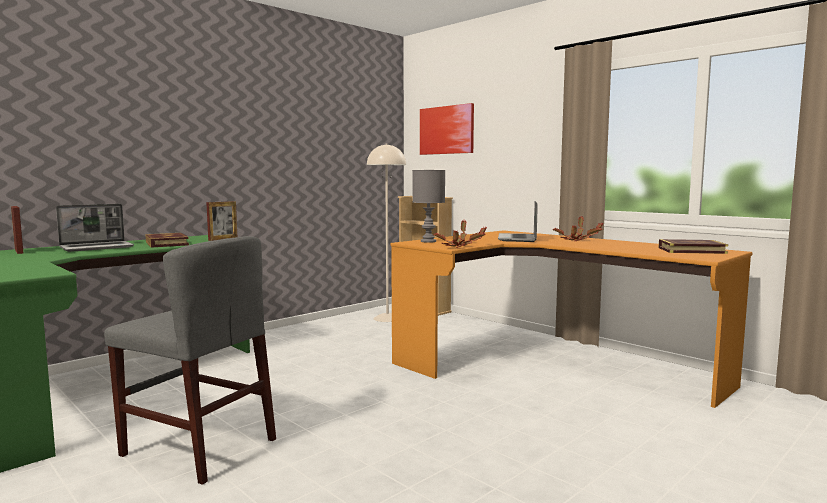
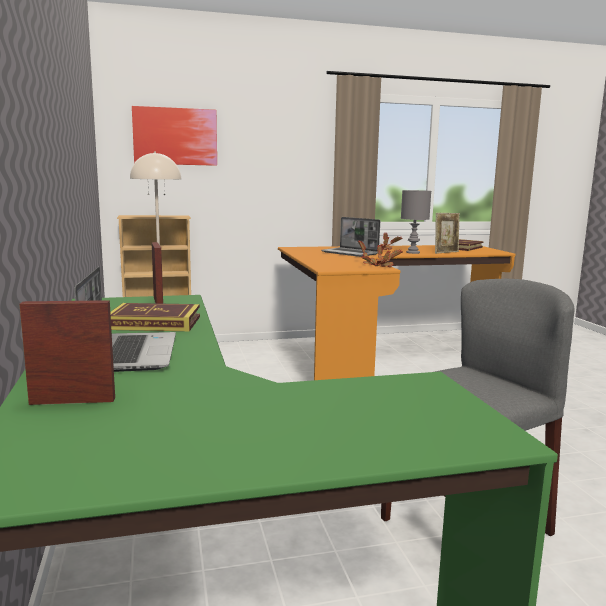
camera: 60 degrees left, 5 degrees up
grey table lamp [412,170,445,243] -> grey table lamp moved to [401,190,431,254]
none -> picture frame [435,213,460,254]

